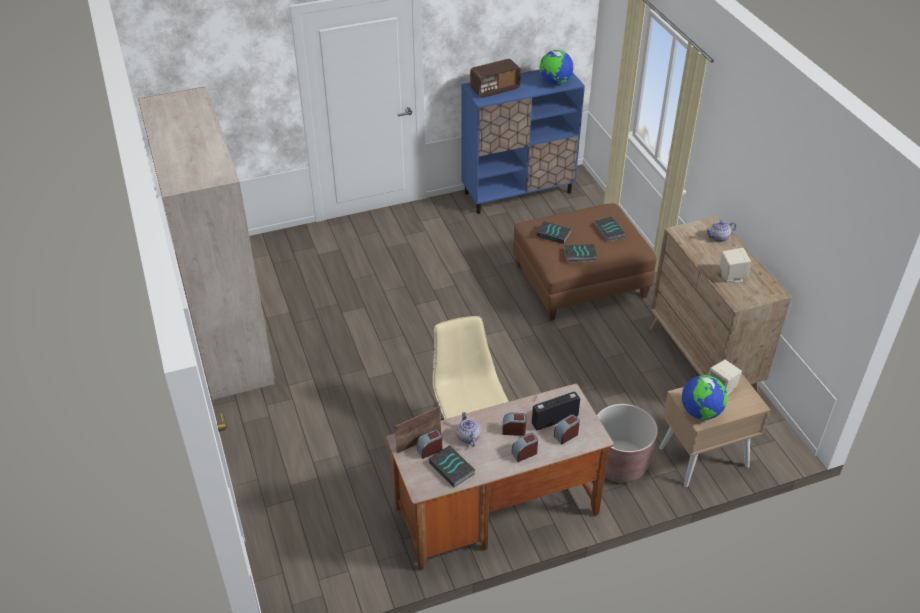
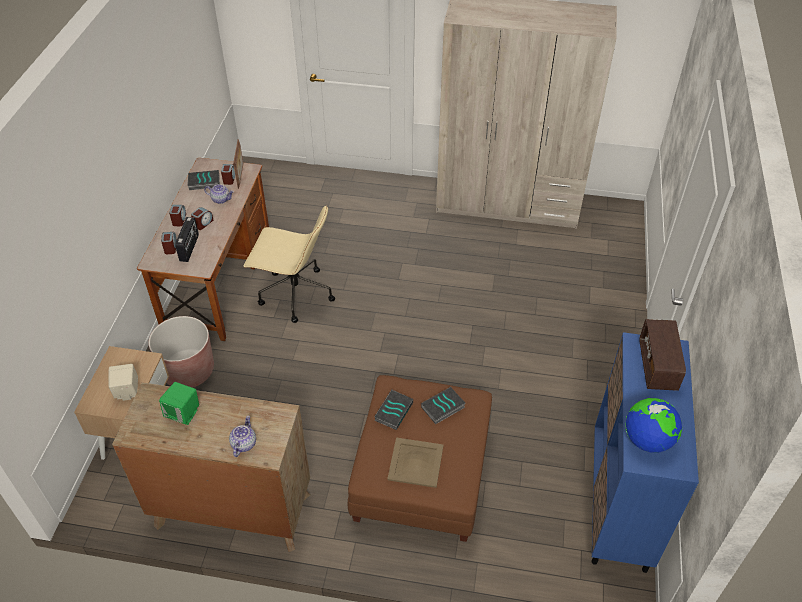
camera: 120 degrees right, 5 degrees up
book [594,217,625,242] -> beige tray [387,437,444,488]
globe [682,375,728,420] -> none
beige speaker [720,248,751,283] -> green speaker [159,382,199,425]

